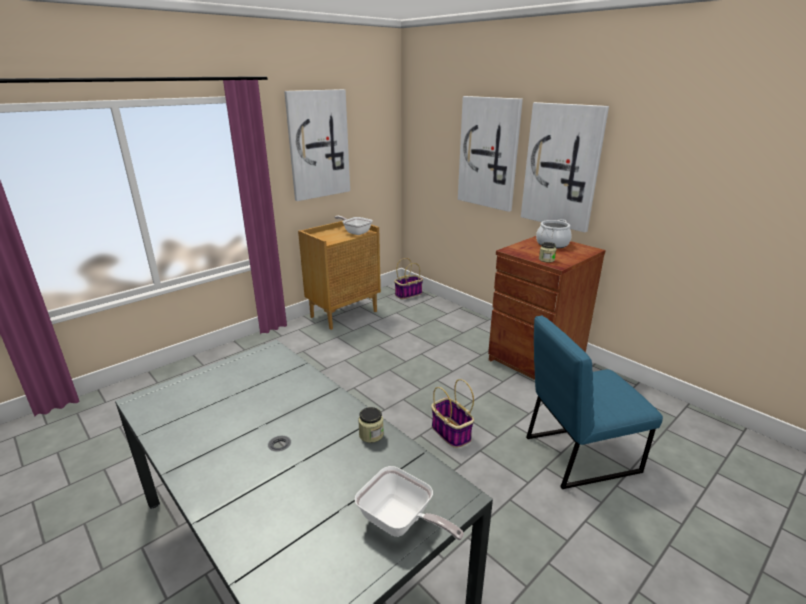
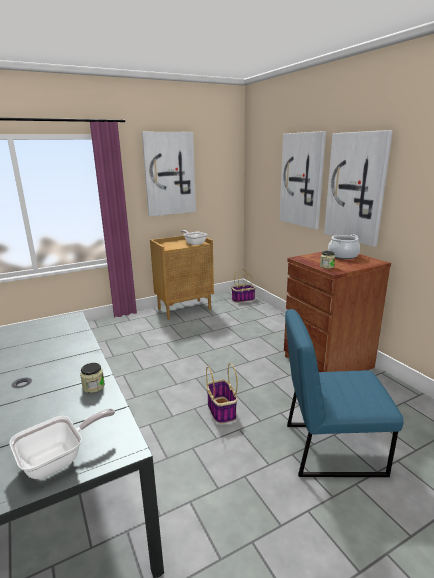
camera: 15 degrees right, 5 degrees down
frying pan [355,466,464,540] -> frying pan turned 90 degrees counterclockwise [9,408,115,479]

